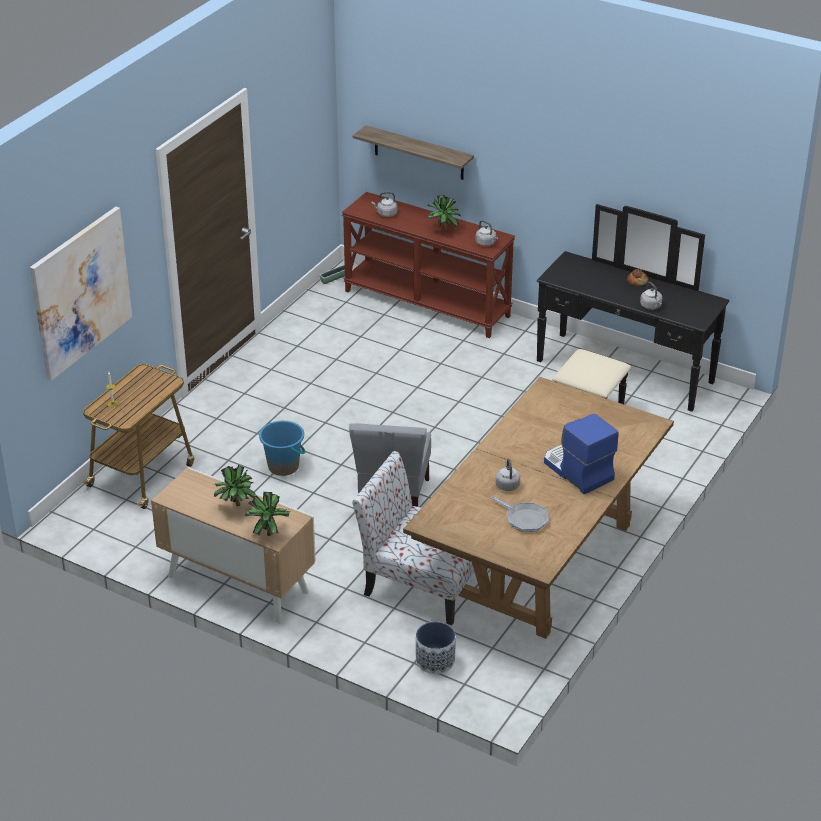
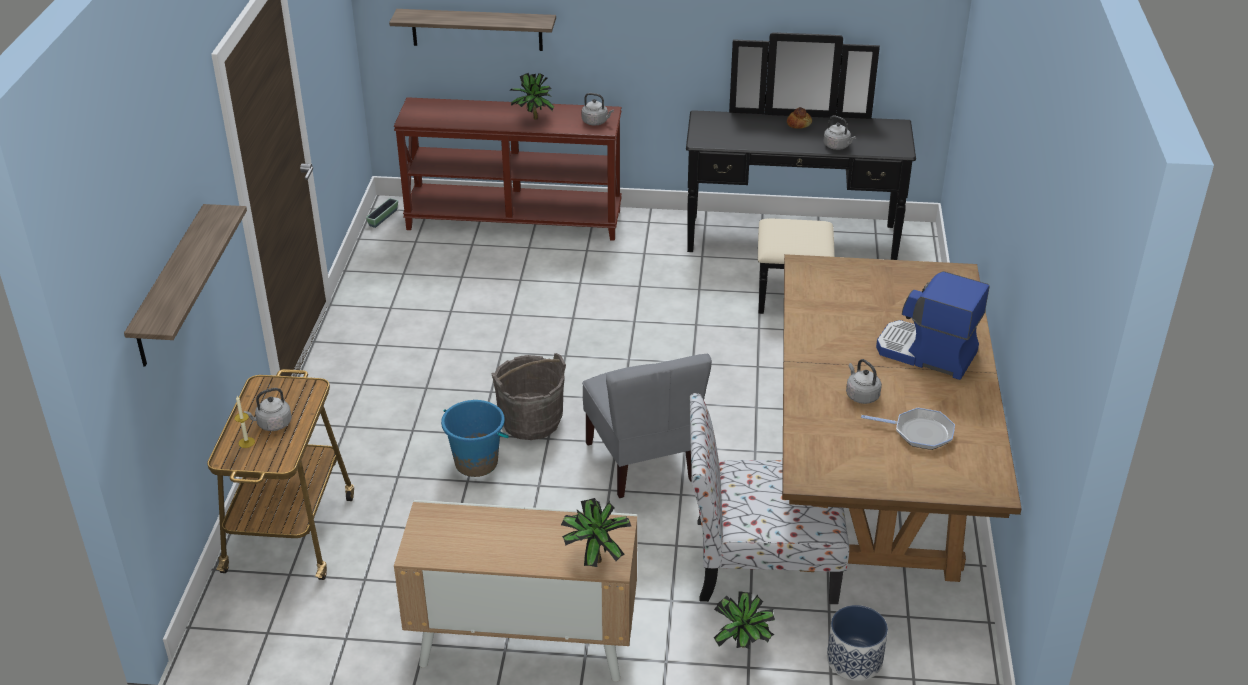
camera: 25 degrees left, 0 degrees up
picture [30,207,132,381] -> shelf [124,204,247,367]
potted plant [214,465,256,506] -> potted plant moved to [714,591,775,649]
grey kettle [371,192,397,217] -> grey kettle moved to [244,388,292,431]
none -> grey bucket [491,353,566,440]

